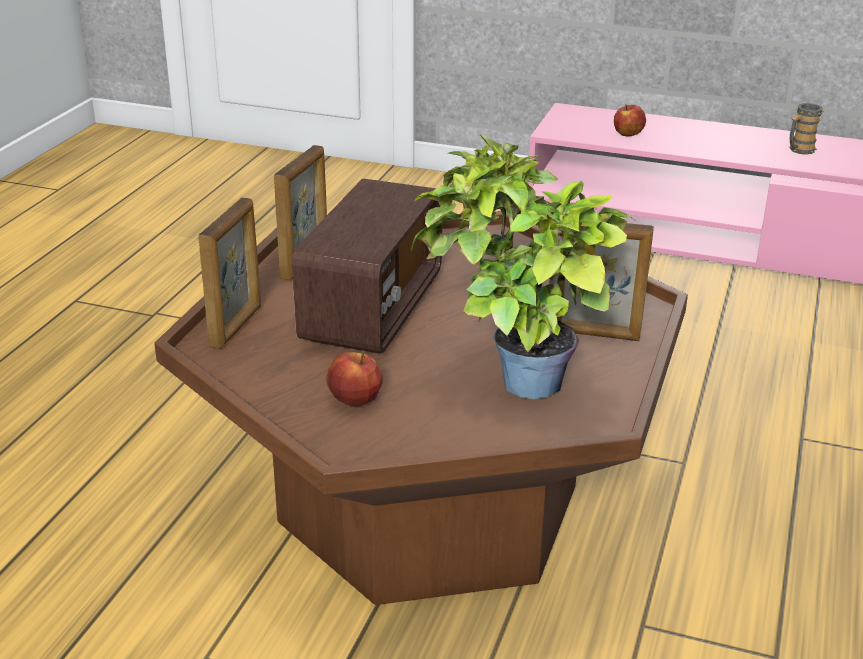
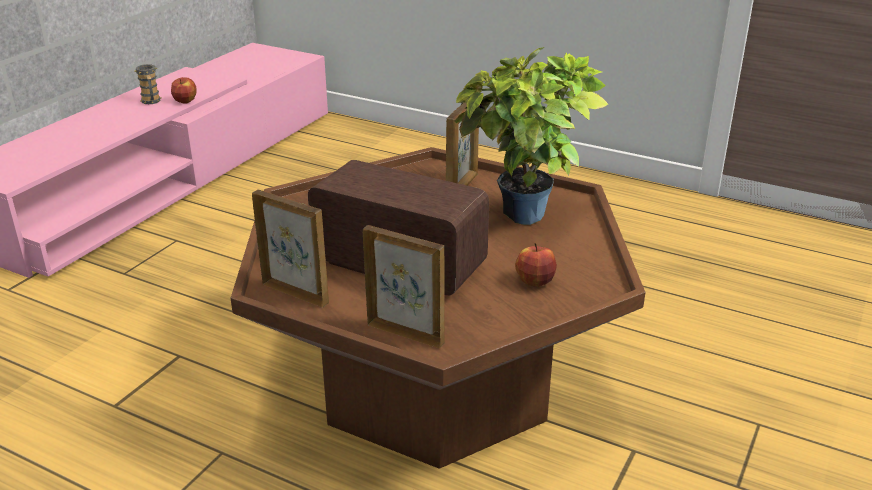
camera: 80 degrees left, 0 degrees up
apple [614,104,646,137] -> apple moved to [171,77,197,103]

